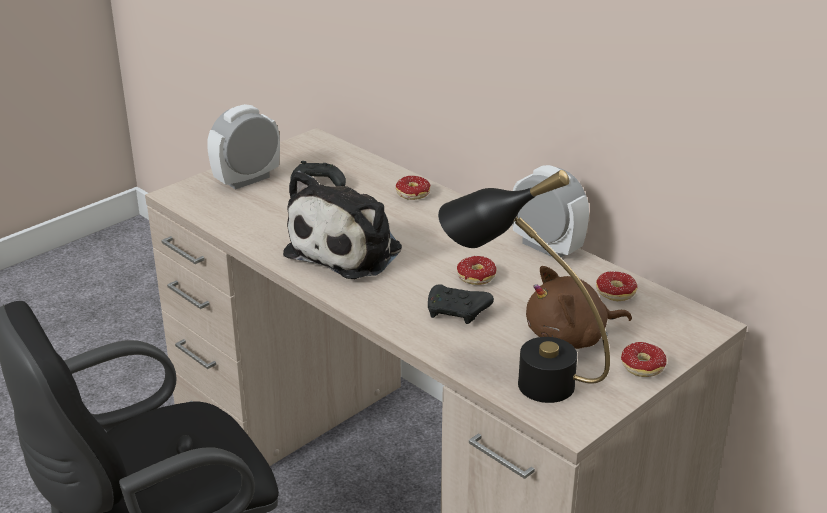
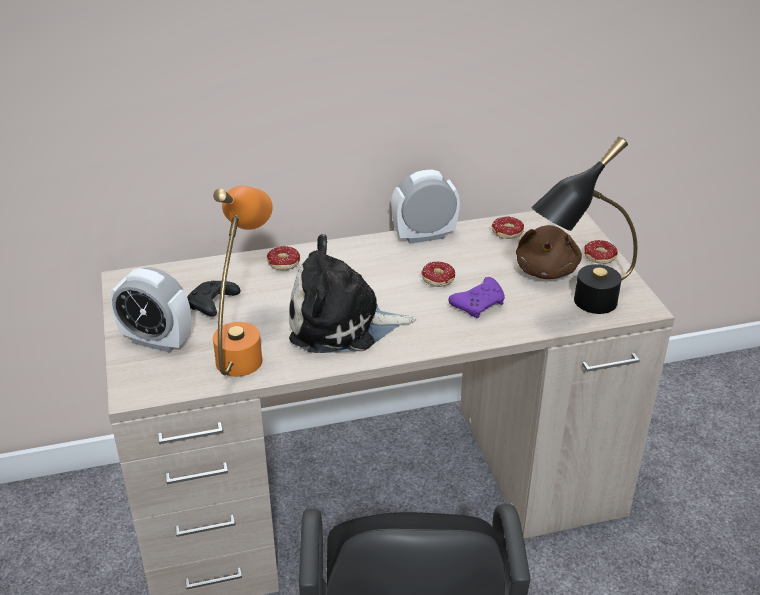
camera: 60 degrees left, 5 degrees up
alarm clock [207,104,280,190] -> alarm clock turned 60 degrees counterclockwise [110,267,191,353]
plush toy [283,170,402,279] -> plush toy turned 120 degrees clockwise [289,234,416,353]
black game controller [428,284,494,324] -> purple game controller [448,277,505,318]
none -> orange table lamp [213,186,273,377]

